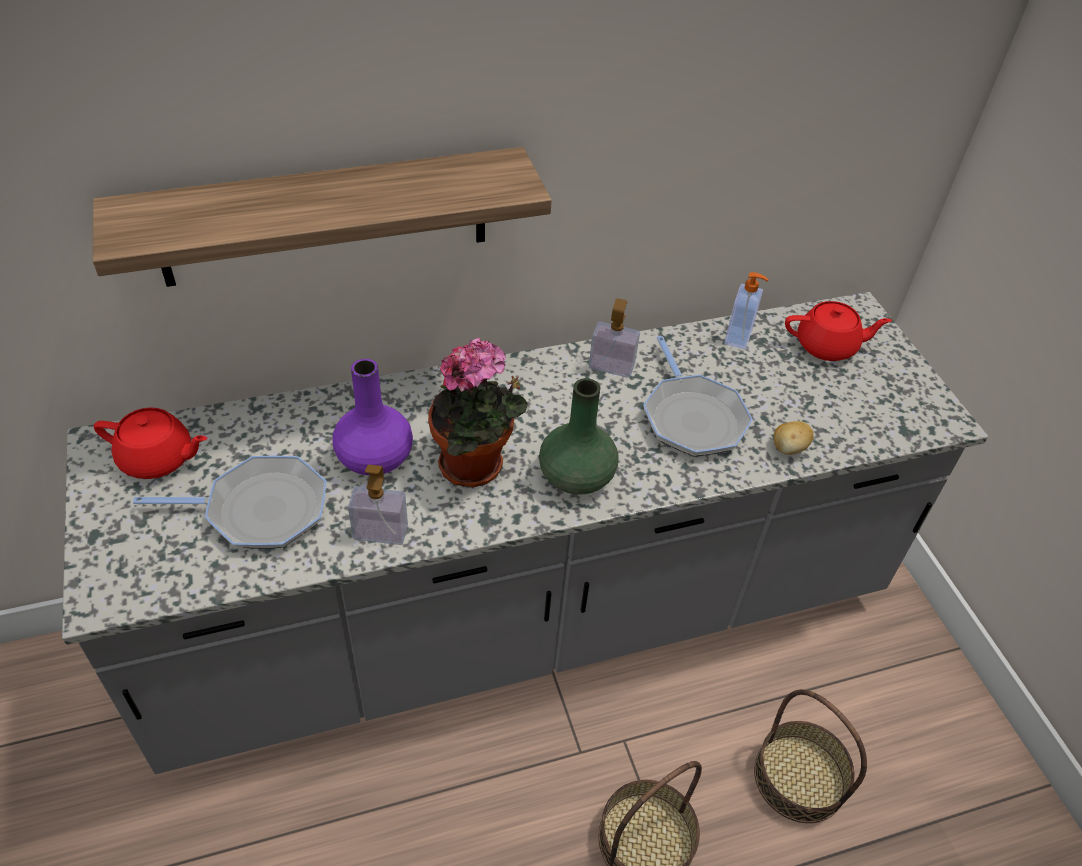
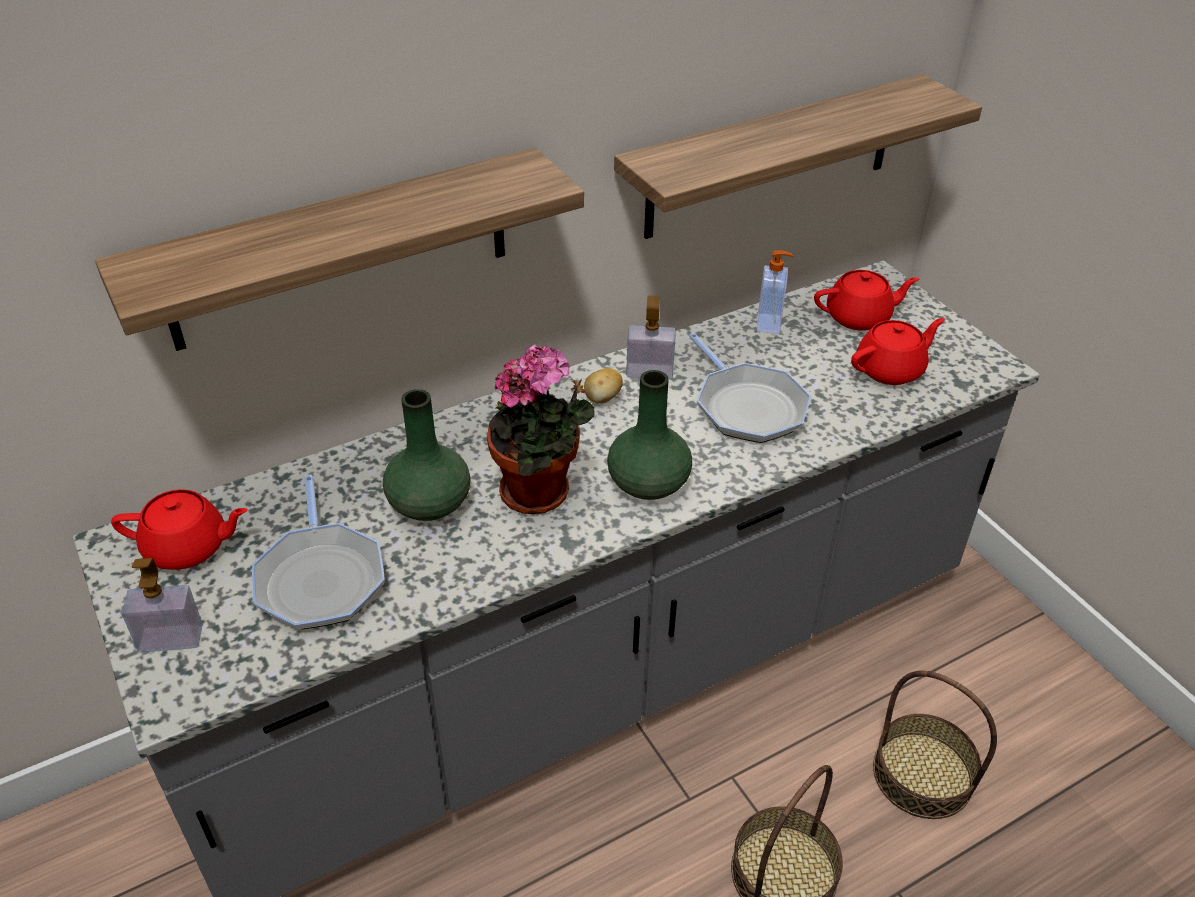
camera: 10 degrees left, 5 degrees down
frying pan [133,456,327,548] -> frying pan turned 90 degrees clockwise [252,475,385,630]
purple vase [332,359,413,475] -> green vase [383,389,471,521]
soap dispenser [348,464,408,545] -> soap dispenser moved to [122,558,203,653]
potato [774,421,814,455] -> potato moved to [584,368,623,404]
none -> shelf [614,74,982,239]
none -> red teapot [851,318,945,385]

